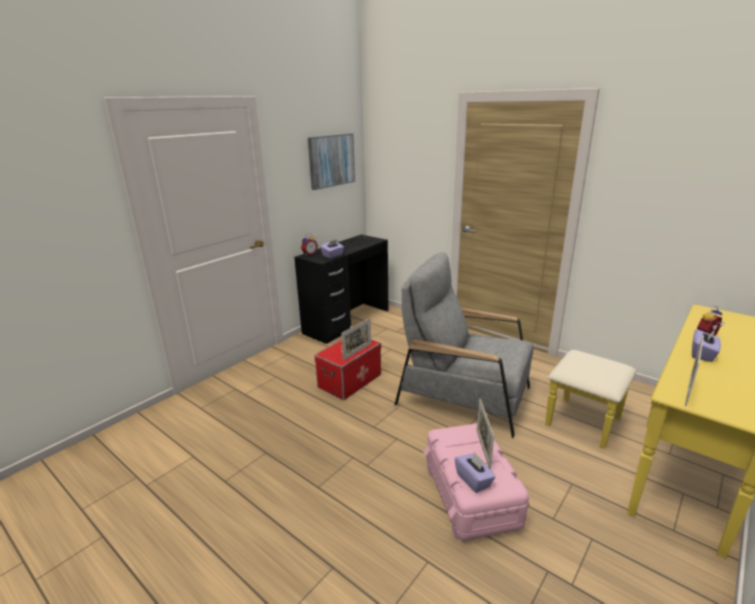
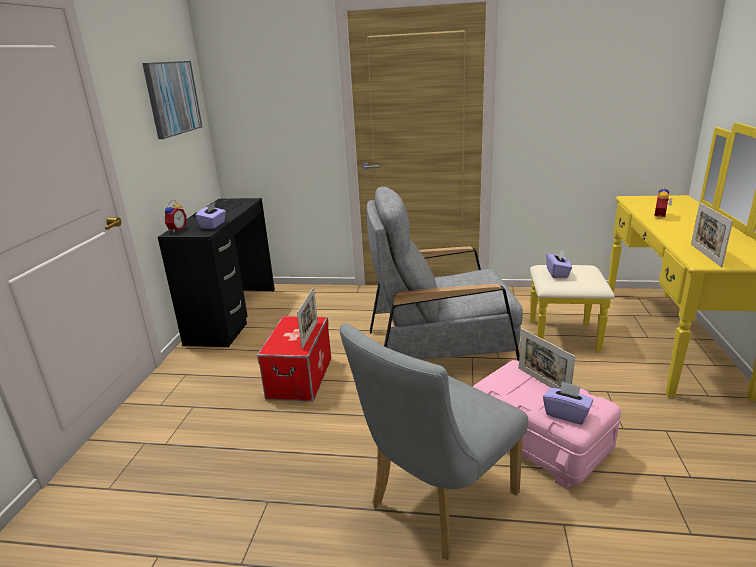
camera: 30 degrees left, 0 degrees up
purple tissue box [692,329,721,362] -> purple tissue box moved to [546,250,572,278]
none -> grey chair [340,323,528,560]

